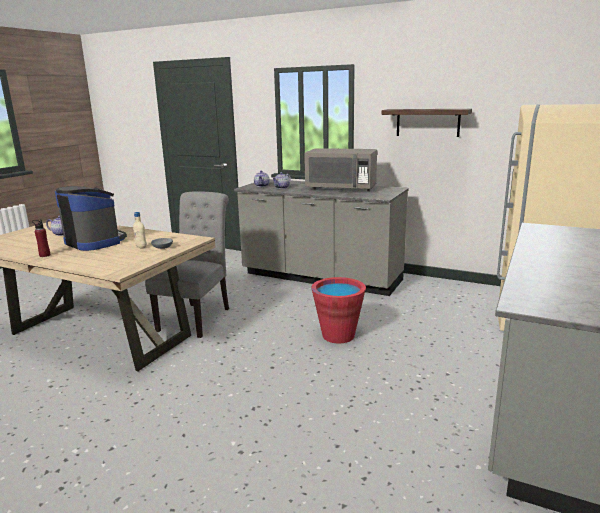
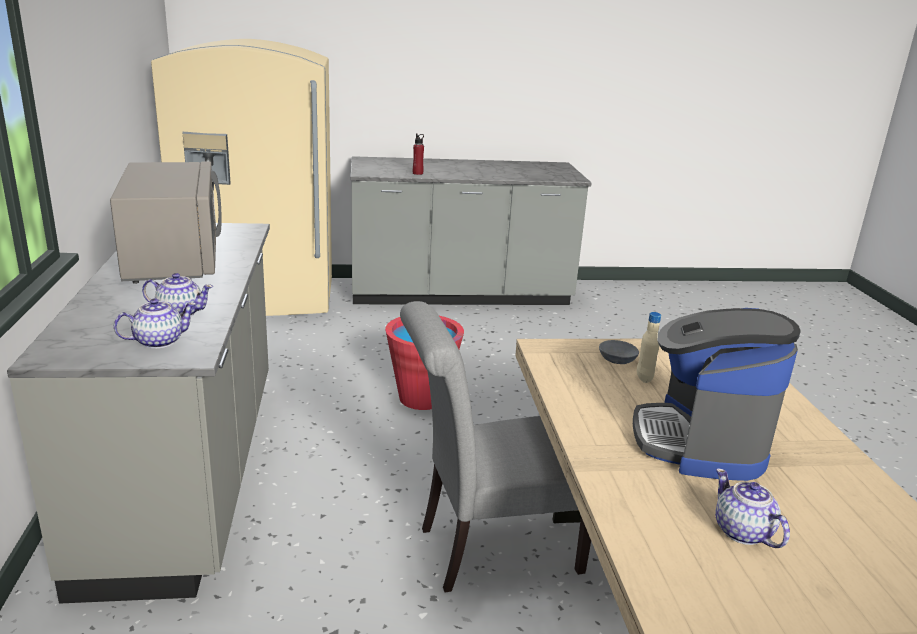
camera: 125 degrees left, 5 degrees up
red bottle [32,219,50,257] -> red bottle moved to [413,133,424,175]
shelf [382,109,472,137] -> none

